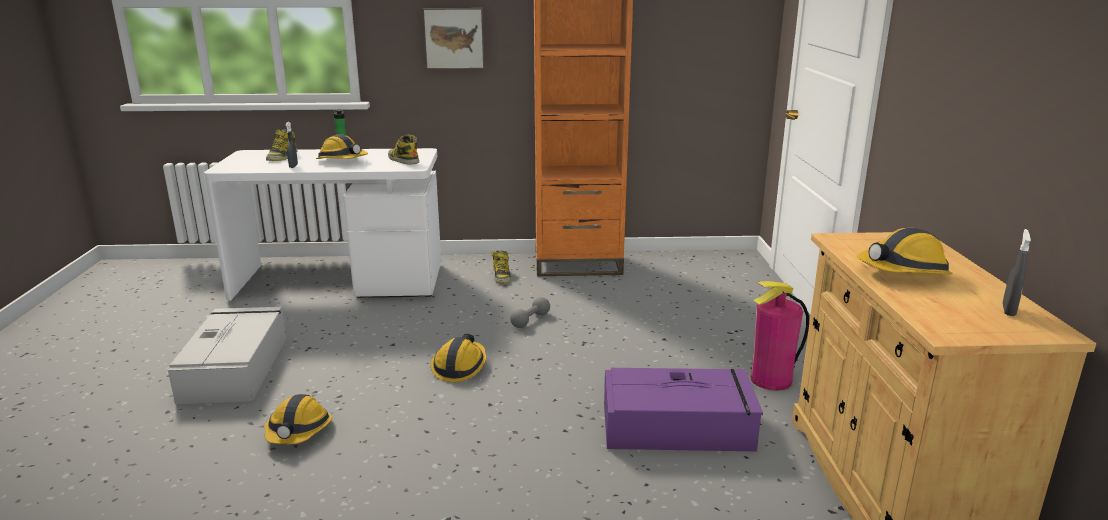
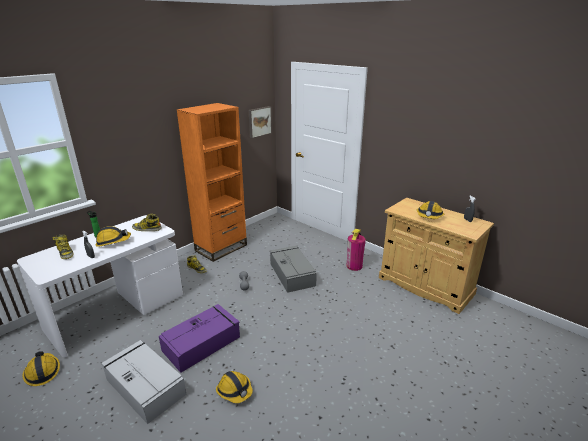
camera: 45 degrees left, 5 degrees up
picture [422,8,485,69] -> picture moved to [249,106,272,138]
hard hat [431,334,486,382] -> hard hat moved to [22,351,60,386]
purple storage box [604,368,763,451] -> purple storage box moved to [159,304,240,373]
none -> grey storage box [270,246,317,293]

